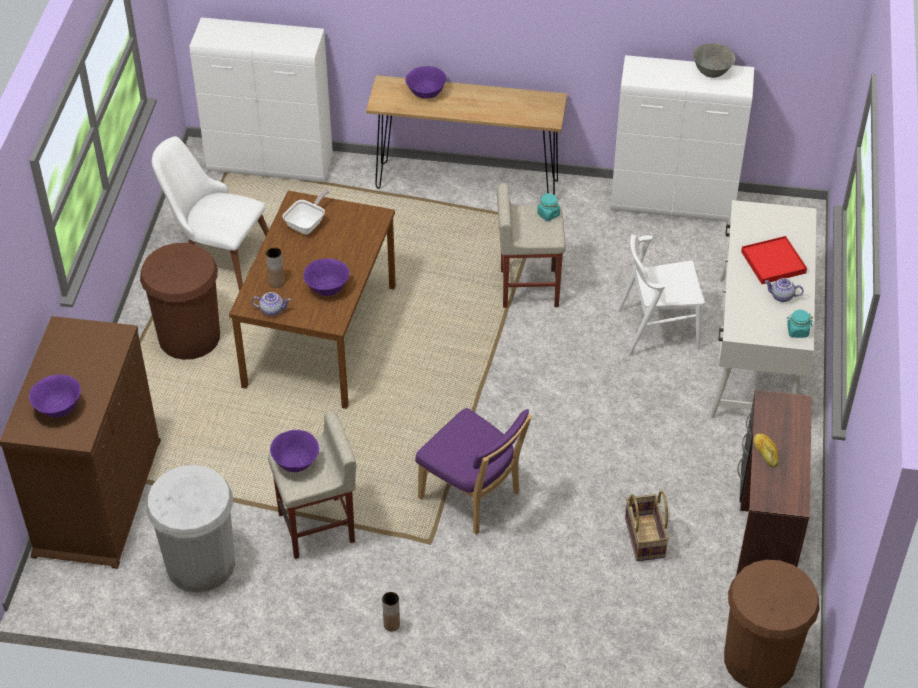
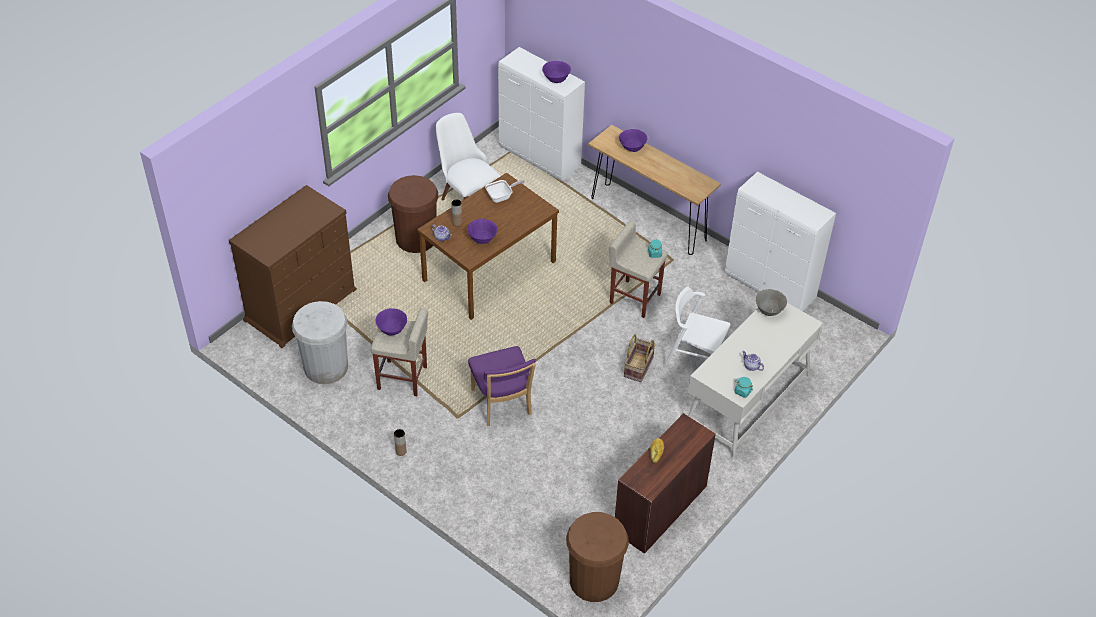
camera: 30 degrees right, 0 degrees up
purple bowl [29,374,81,417] -> purple bowl moved to [542,61,571,83]
basket [625,491,669,561] -> basket moved to [624,334,655,382]
grey bowl [693,43,735,78] -> grey bowl moved to [756,289,787,316]
red tray [741,236,807,284] -> none

